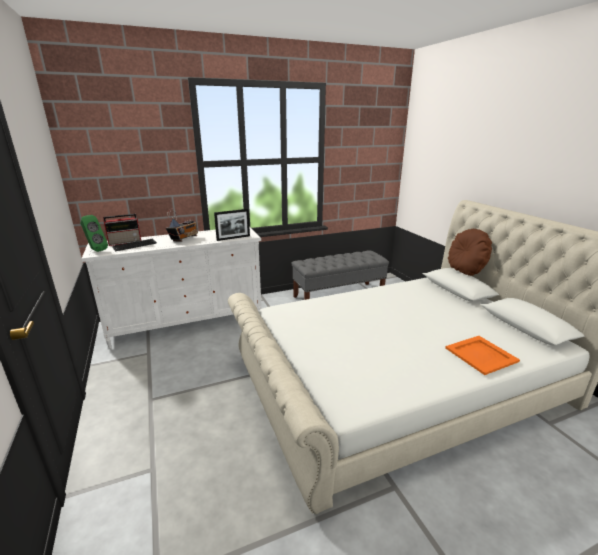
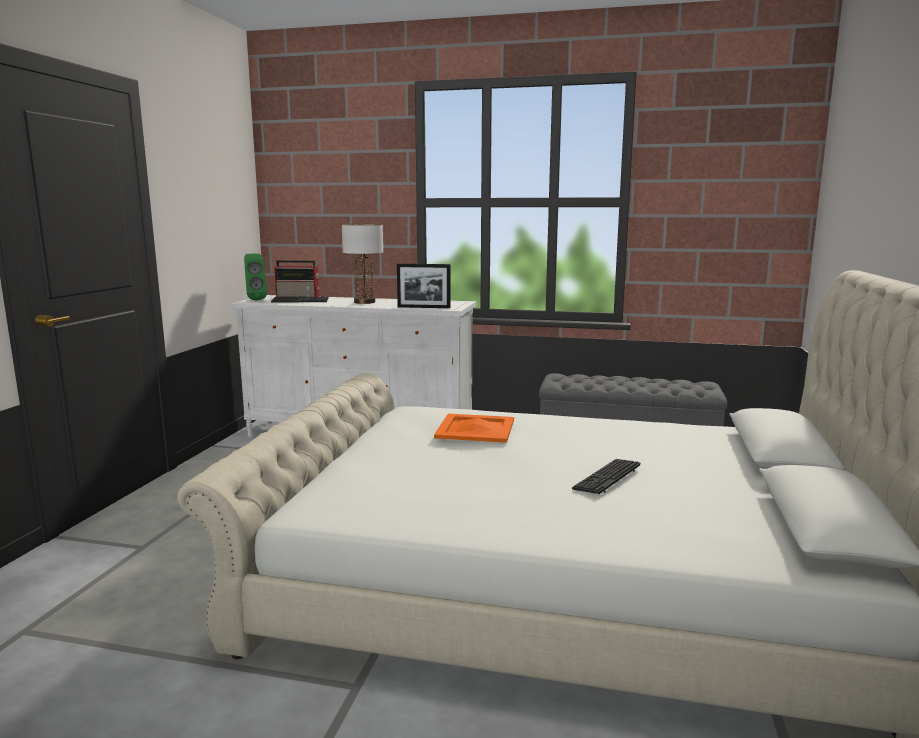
camera: 35 degrees right, 10 degrees down
radio [166,208,198,242] -> table lamp [342,225,383,304]
orange tray [445,336,520,375] -> orange tray moved to [434,414,514,443]
brown pillow [448,229,492,276] -> none
none -> keyboard [572,459,641,494]

